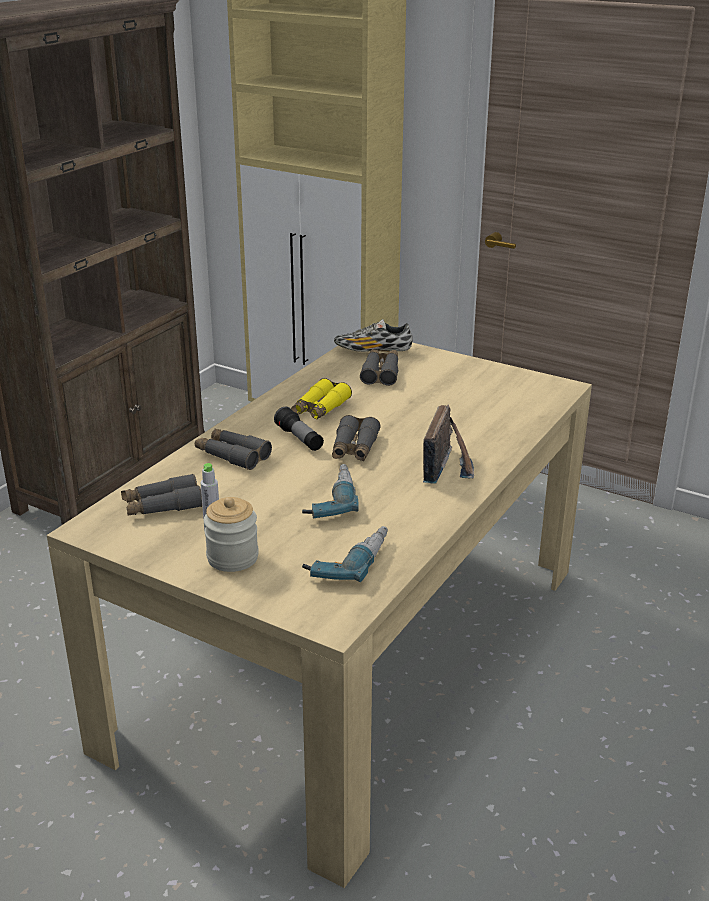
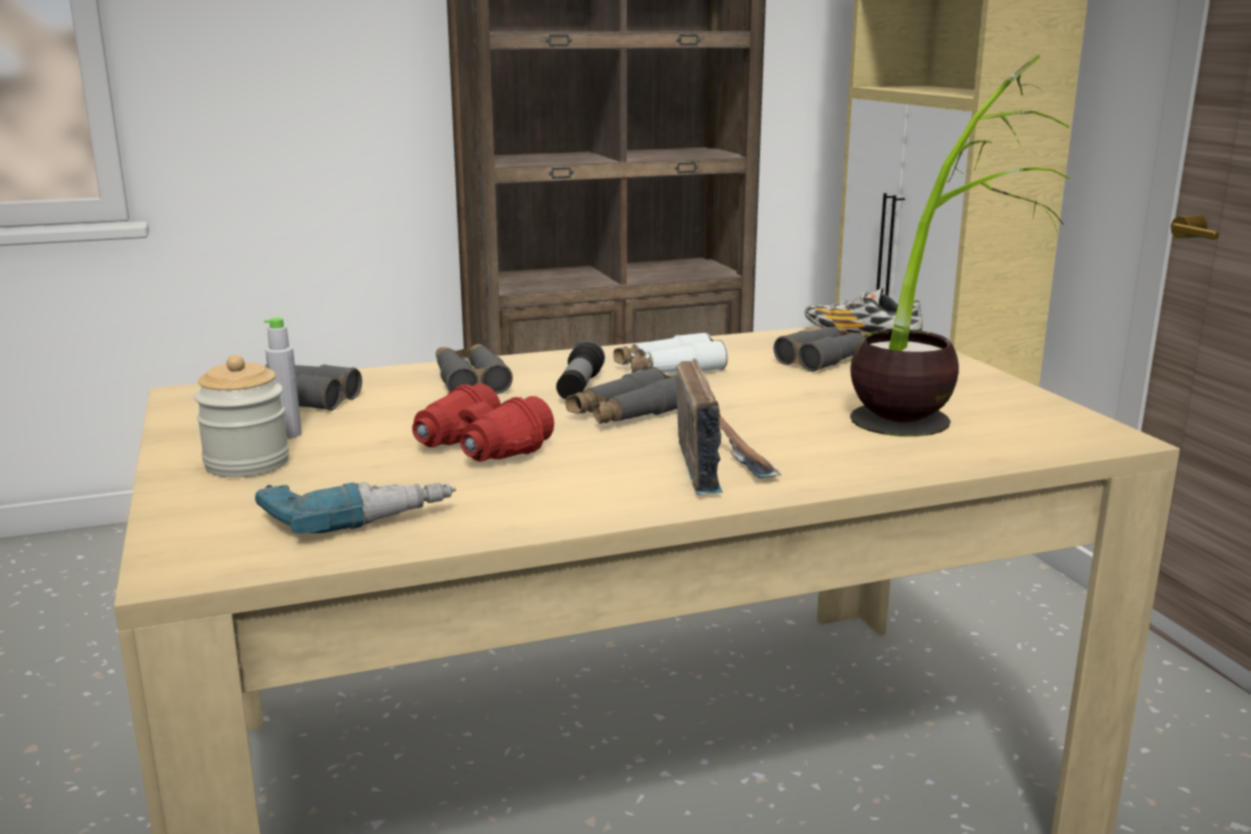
camera: 40 degrees right, 10 degrees down
yellow binoculars [291,378,352,420] -> white binoculars [613,332,728,373]
power drill [302,464,358,518] -> red binoculars [412,384,554,462]
radio [423,404,474,484] -> radio turned 60 degrees counterclockwise [676,358,781,495]
none -> potted plant [850,55,1070,437]

